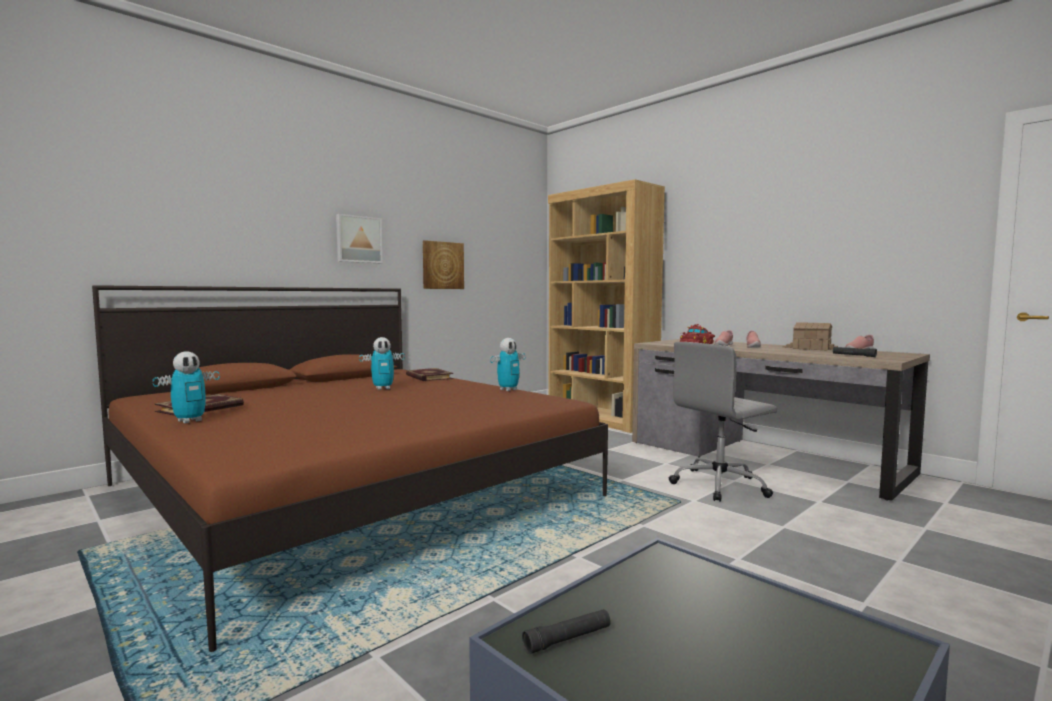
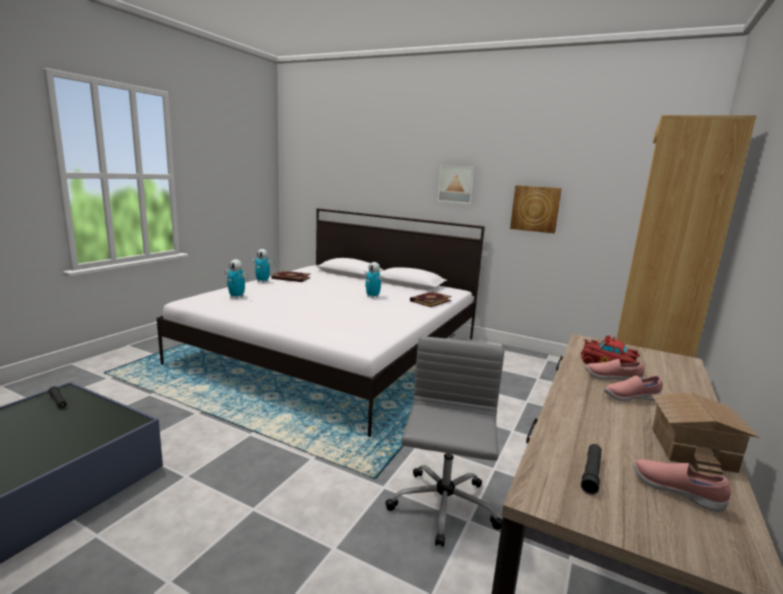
camera: 70 degrees right, 10 degrees up
brown bed [92,285,608,652] -> white bed [157,208,485,437]
toy robot [490,338,526,391] -> toy robot moved to [224,259,248,299]
grey office chair [669,342,777,502] -> grey office chair turned 60 degrees clockwise [385,337,504,547]

